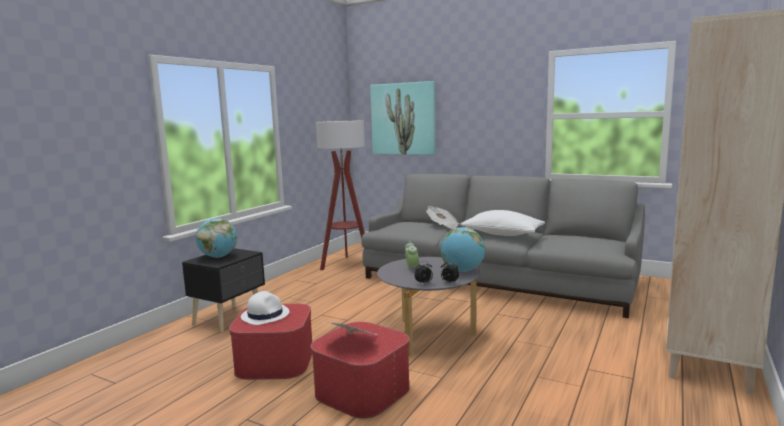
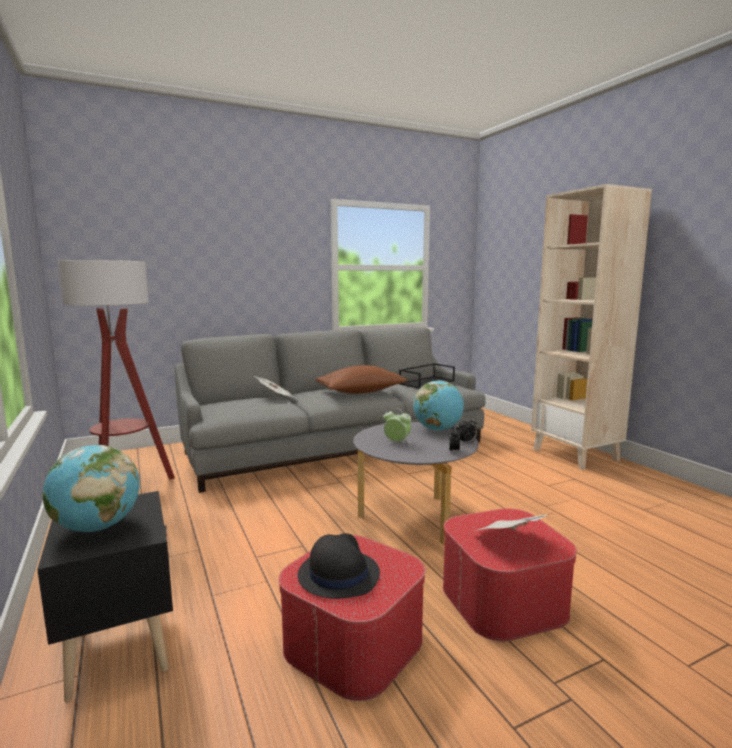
camera: 55 degrees left, 0 degrees up
white hat [241,291,289,325] -> black hat [298,533,380,599]
picture [370,81,436,155] -> none
white pillow [460,210,545,236] -> brown pillow [316,365,407,394]
none -> black tray [399,363,455,389]

